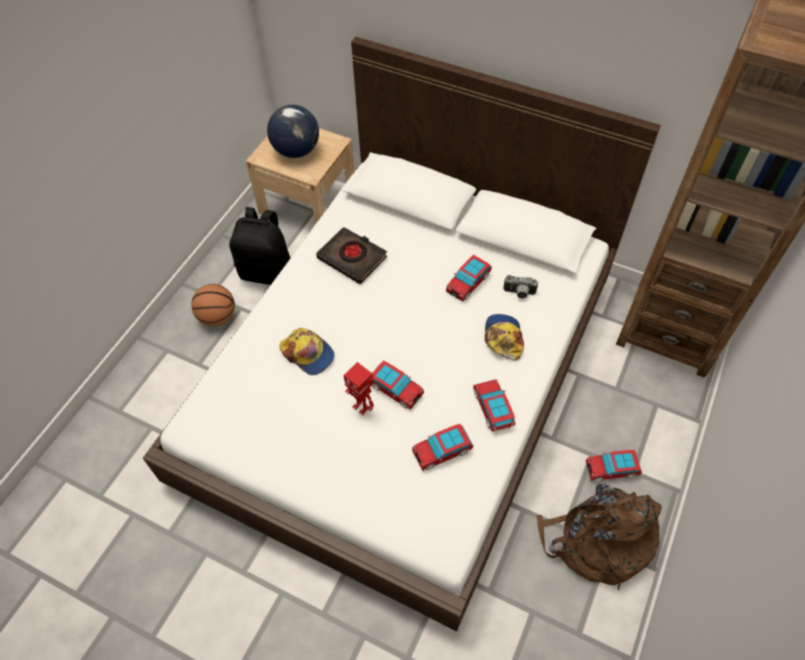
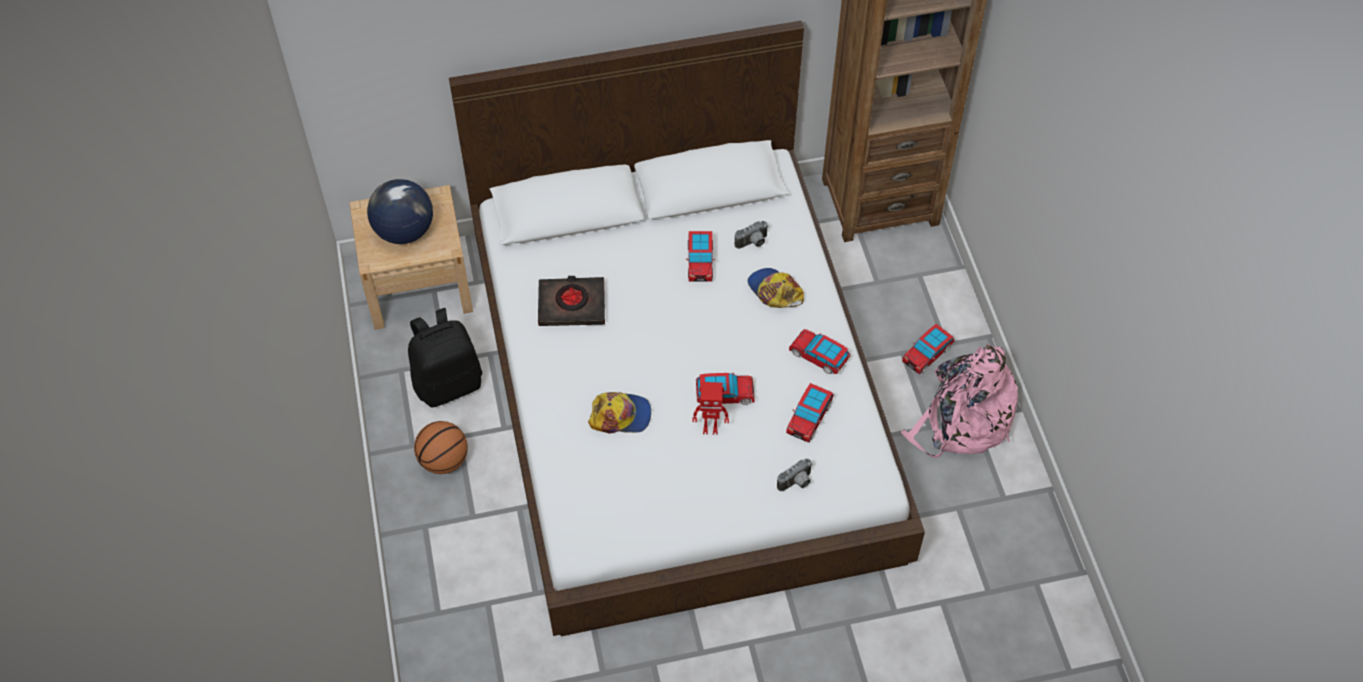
camera: 40 degrees left, 0 degrees up
brown backpack [536,484,662,591] -> pink backpack [900,344,1018,458]
none -> camera [777,458,812,491]

